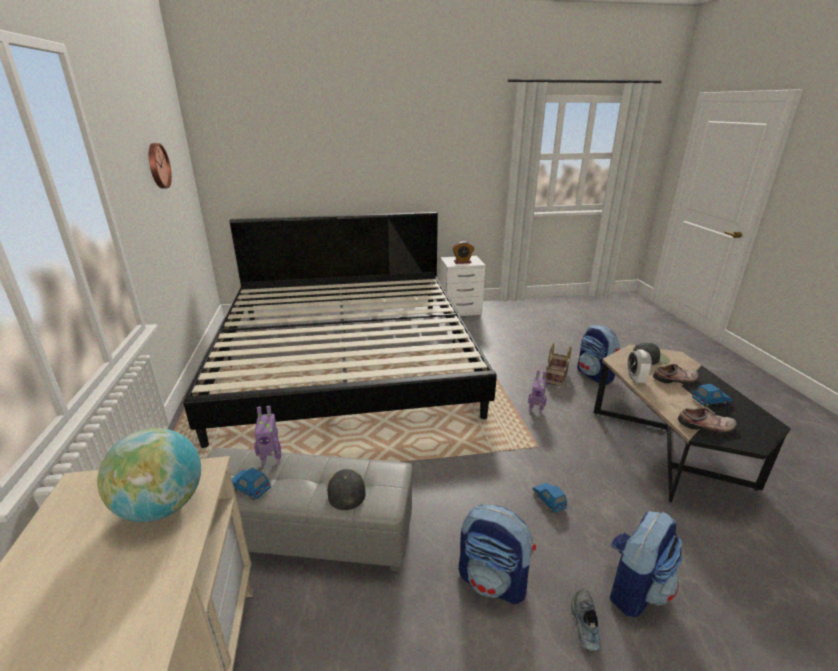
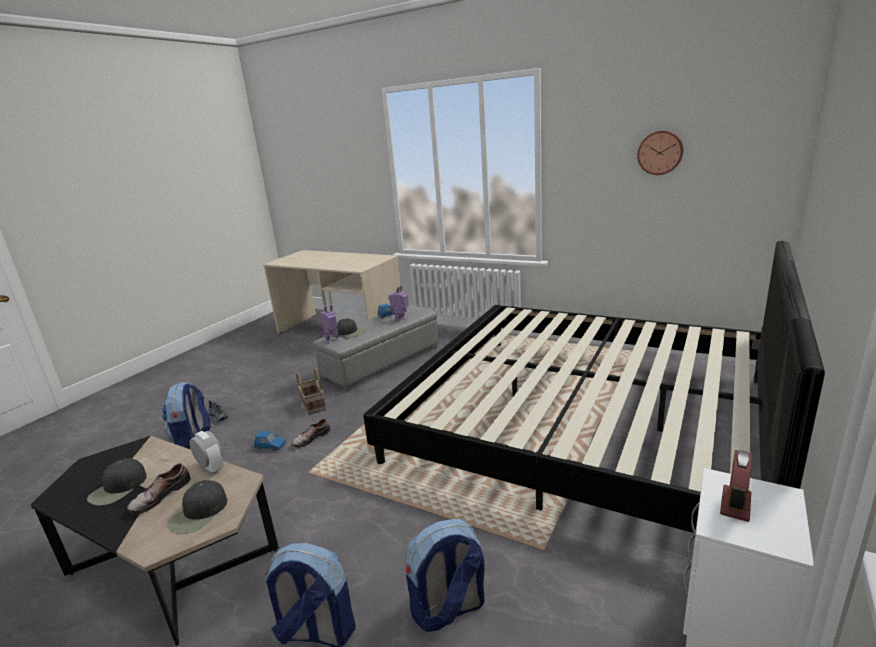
camera: 130 degrees right, 5 degrees down
globe [97,428,201,522] -> none
backpack [459,505,536,605] -> backpack moved to [406,519,485,632]
toy robot [528,370,547,414] -> toy robot moved to [320,304,339,344]
basket [546,343,571,387] -> basket moved to [296,368,326,415]
shoe [678,408,736,434] -> shoe moved to [291,419,330,448]
blue toy car [692,384,732,407] -> black cap [87,458,147,506]

